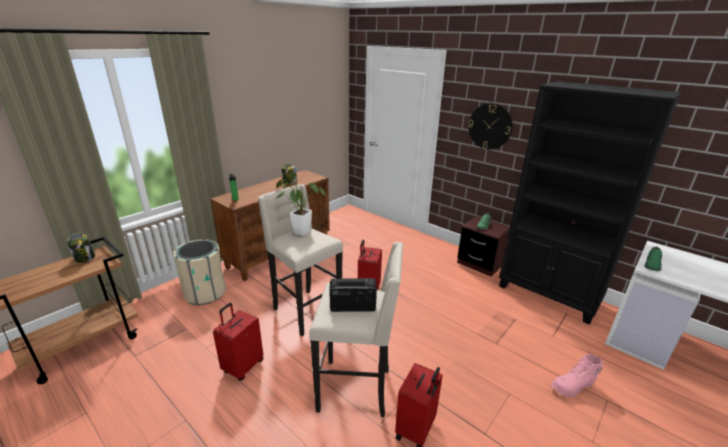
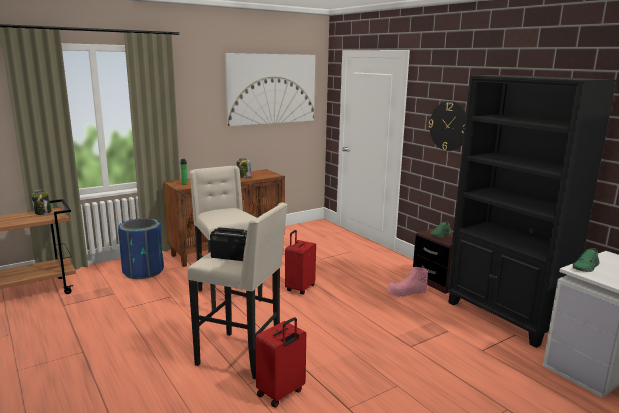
camera: 15 degrees right, 10 degrees down
beige trash can [174,239,226,305] -> blue trash can [118,218,164,279]
red suitcase [213,303,263,381] -> none
potted plant [276,171,326,236] -> none
pink boot [551,354,604,398] -> pink boot moved to [387,267,428,297]
none -> picture [225,53,315,126]

